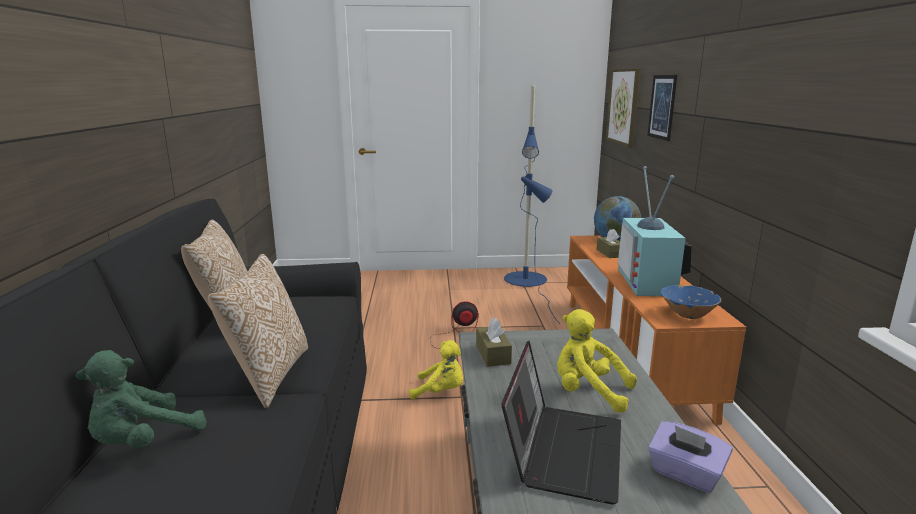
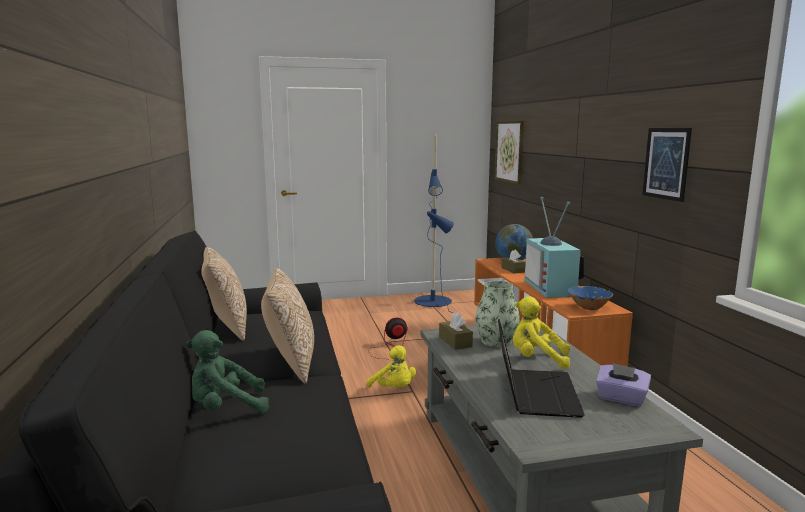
camera: 10 degrees left, 5 degrees down
green plush toy [76,350,206,448] -> green plush toy turned 45 degrees clockwise [186,330,269,413]
yellow plush toy [409,340,463,400] -> yellow plush toy turned 45 degrees clockwise [367,345,416,387]
picture [647,75,677,141] -> picture moved to [642,128,692,202]
none -> vase [475,281,520,347]

